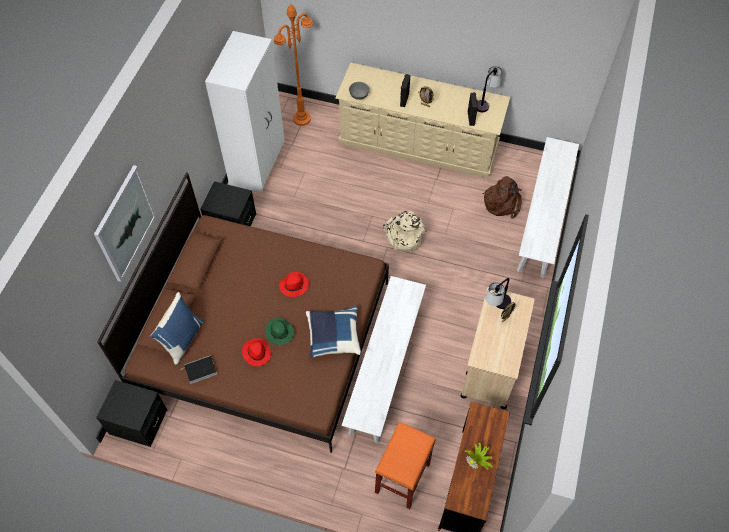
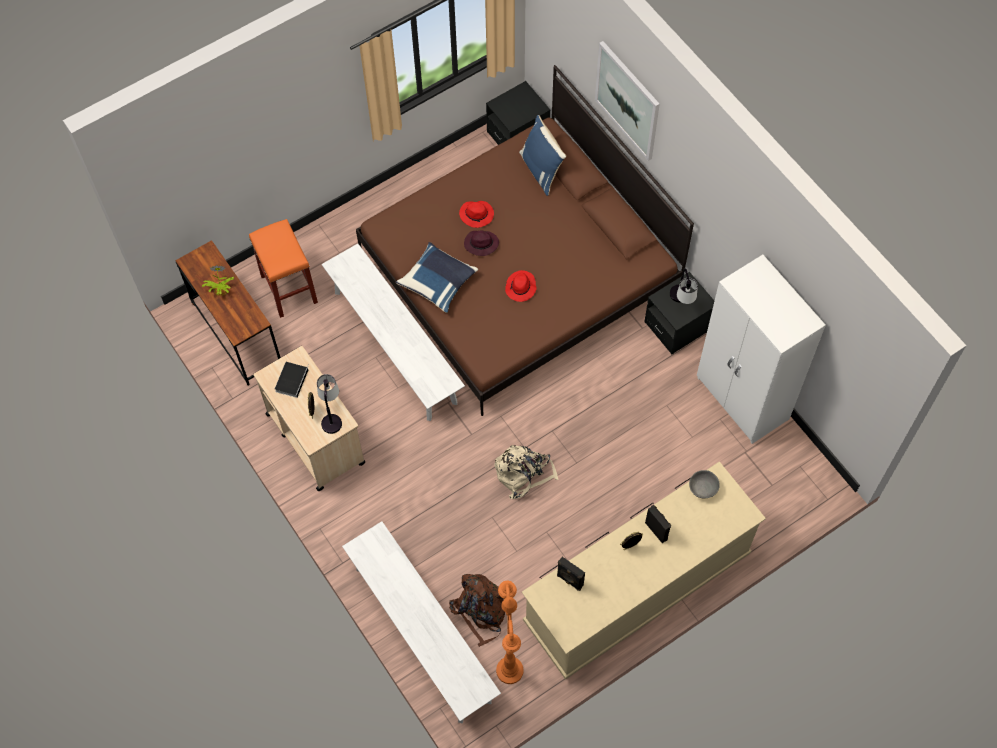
camera: 130 degrees right, 5 degrees up
book [180,355,217,384] -> book moved to [275,362,309,398]
green hat [265,317,294,345] -> purple hat [464,230,499,256]
orange floor lamp [274,4,313,126] -> orange floor lamp moved to [496,580,523,684]
table lamp [477,66,502,112] -> table lamp moved to [670,268,698,304]

